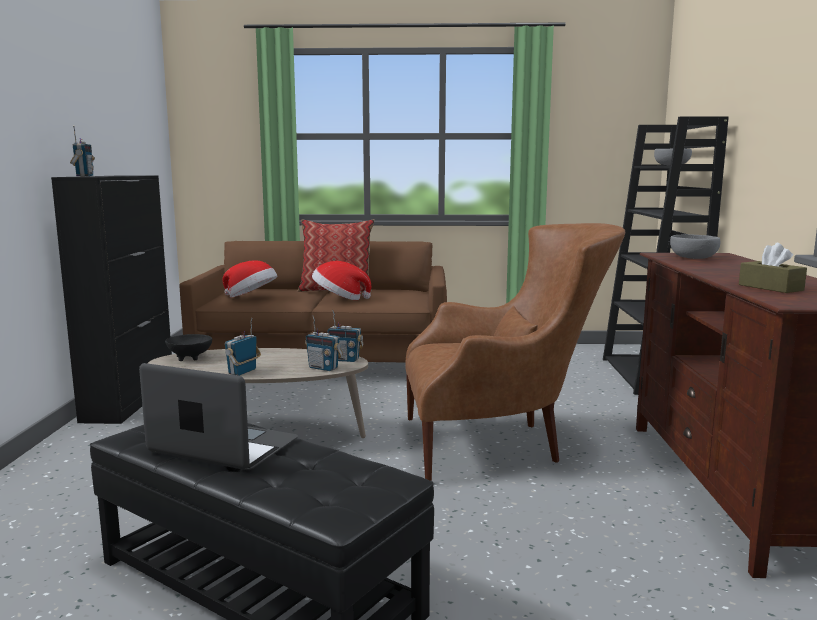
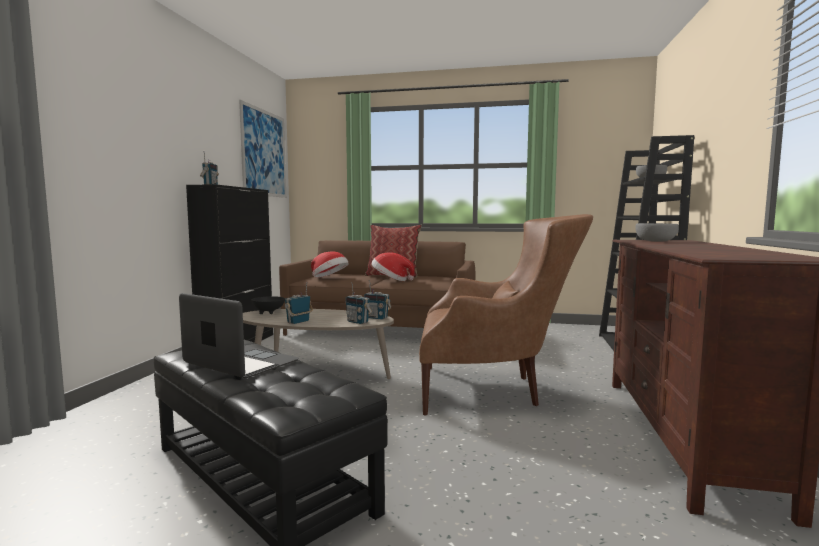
camera: 10 degrees right, 5 degrees down
brown tissue box [739,243,807,293] -> none
none -> picture [239,100,286,198]

